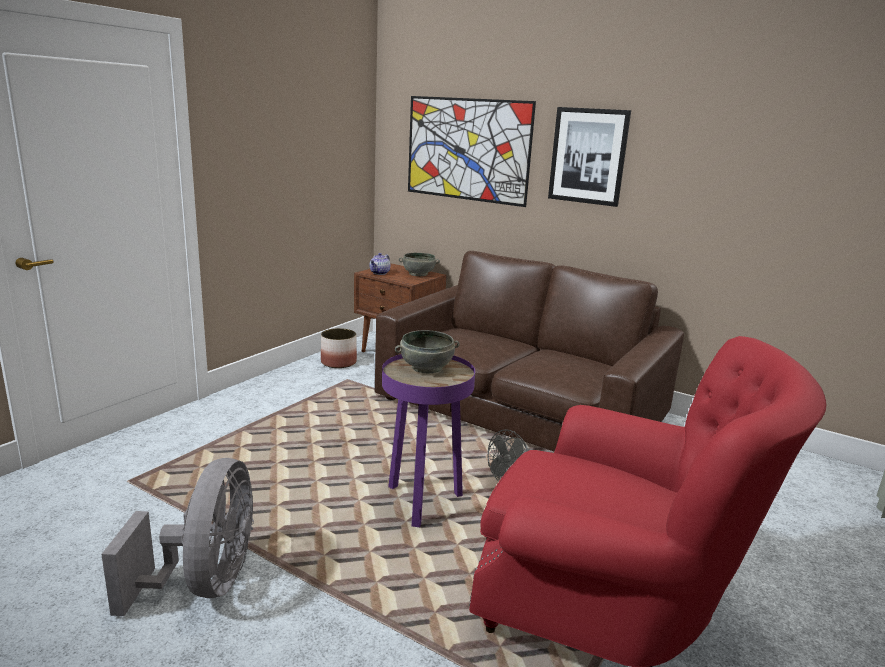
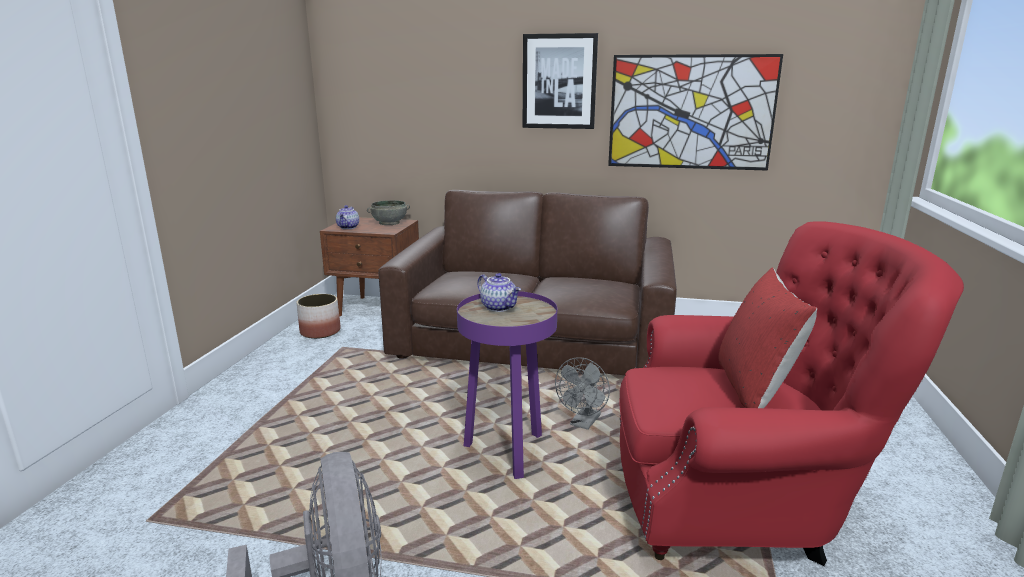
camera: 20 degrees left, 0 degrees up
grey bowl [395,330,459,373] -> teapot [477,273,521,312]
picture [408,96,536,207] -> picture moved to [608,54,783,171]
none -> red pillow [719,267,817,408]

